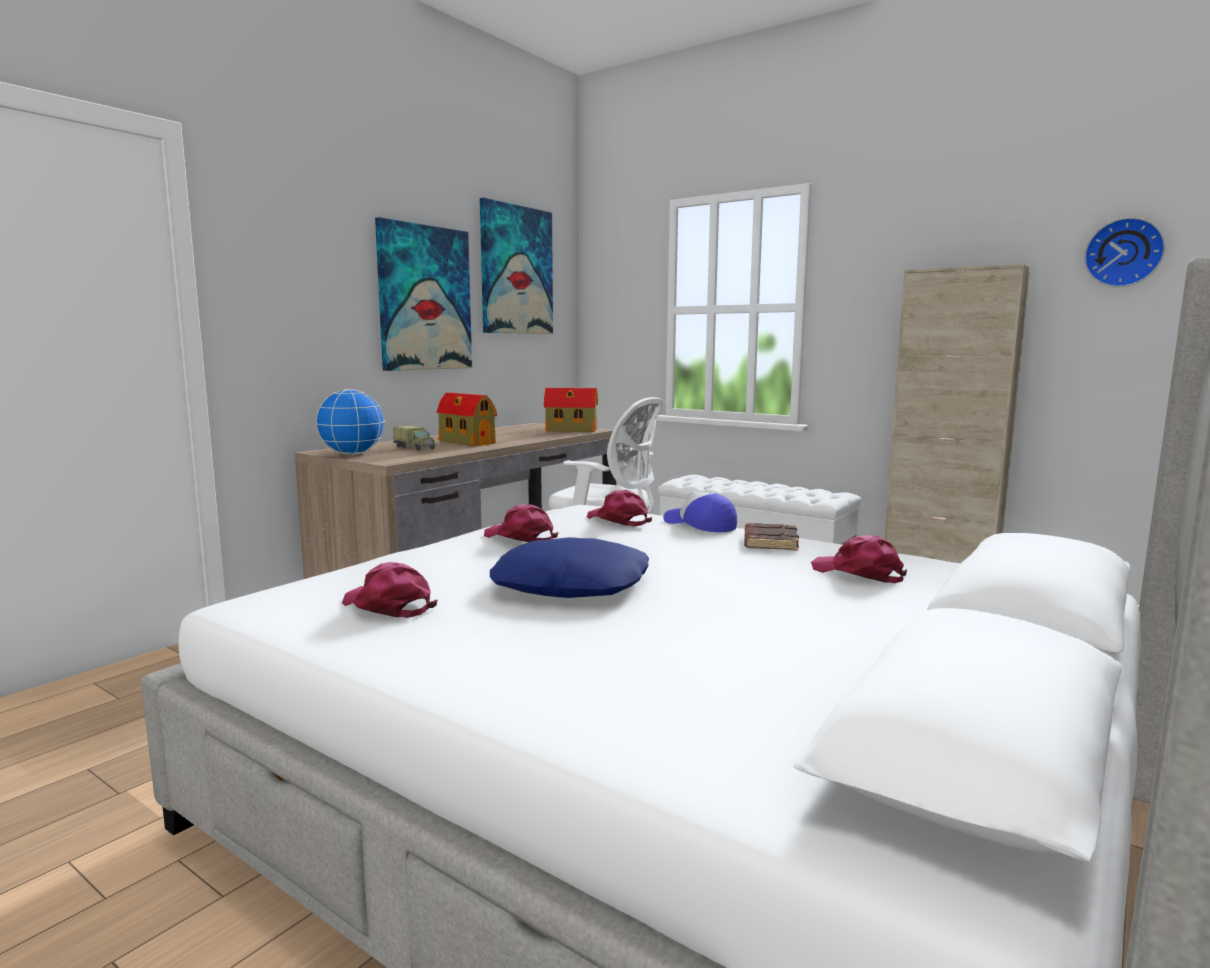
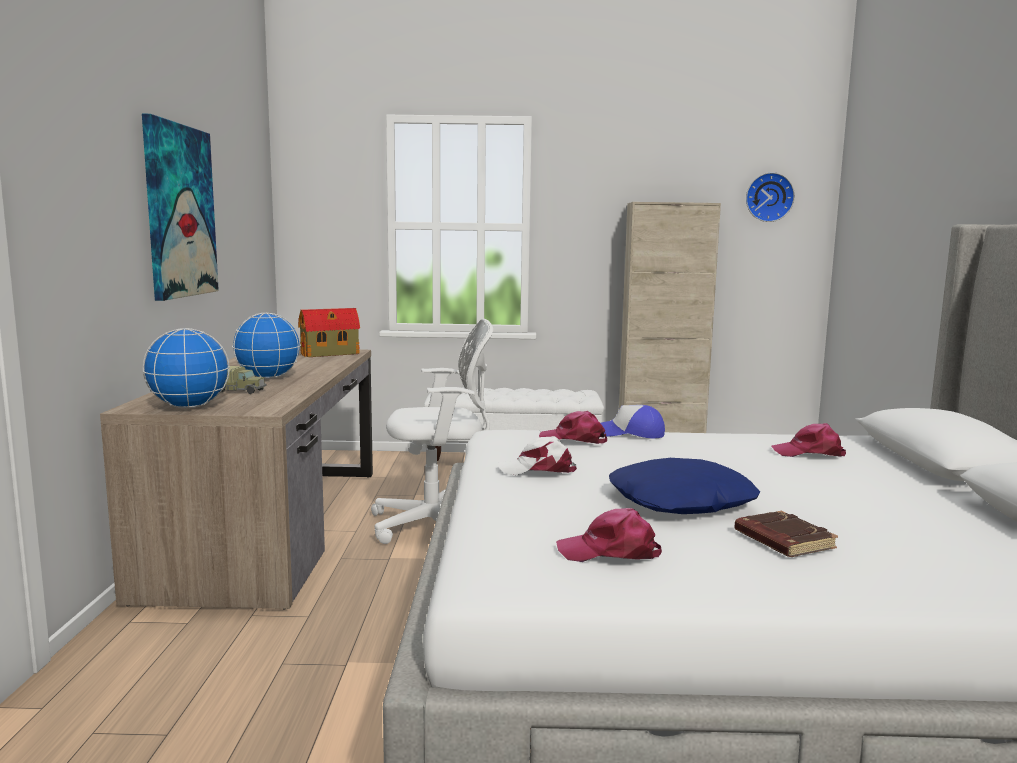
camera: 35 degrees left, 0 degrees up
toy house [437,392,497,446] -> globe [232,313,301,379]
picture [480,198,553,334] -> none
pink cap [484,504,558,542] -> white cap [499,436,577,475]
brown book [744,523,799,551] -> brown book moved to [734,511,838,557]

